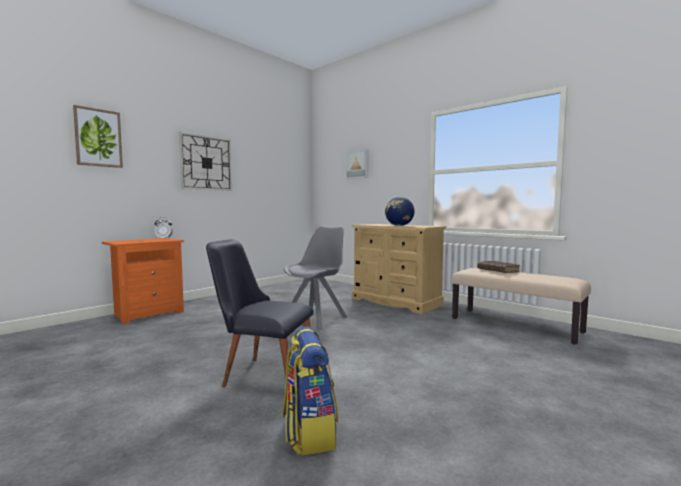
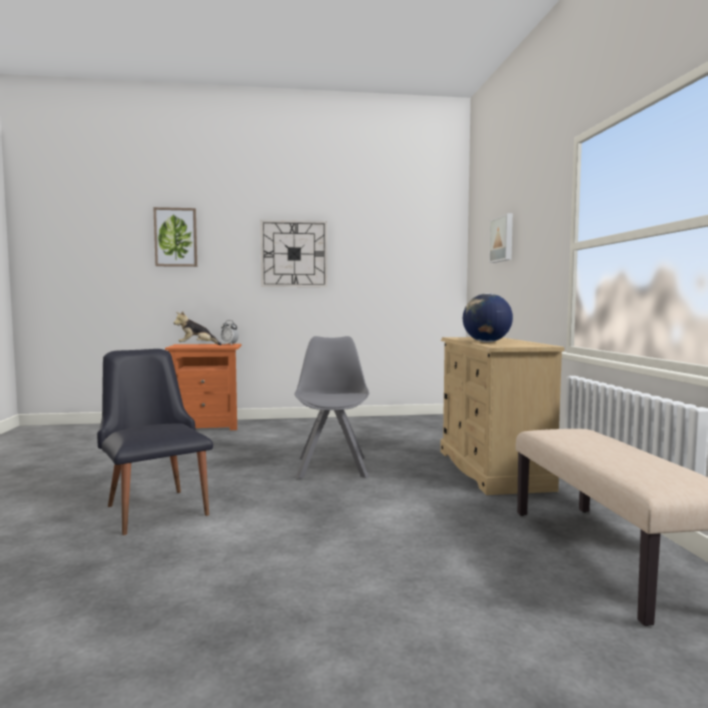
camera: 40 degrees right, 0 degrees up
backpack [283,327,338,455] -> none
grey chair [284,226,347,330] -> grey chair turned 75 degrees counterclockwise [294,336,370,479]
brown book [477,261,520,273] -> none
none -> plush toy [174,312,222,346]

